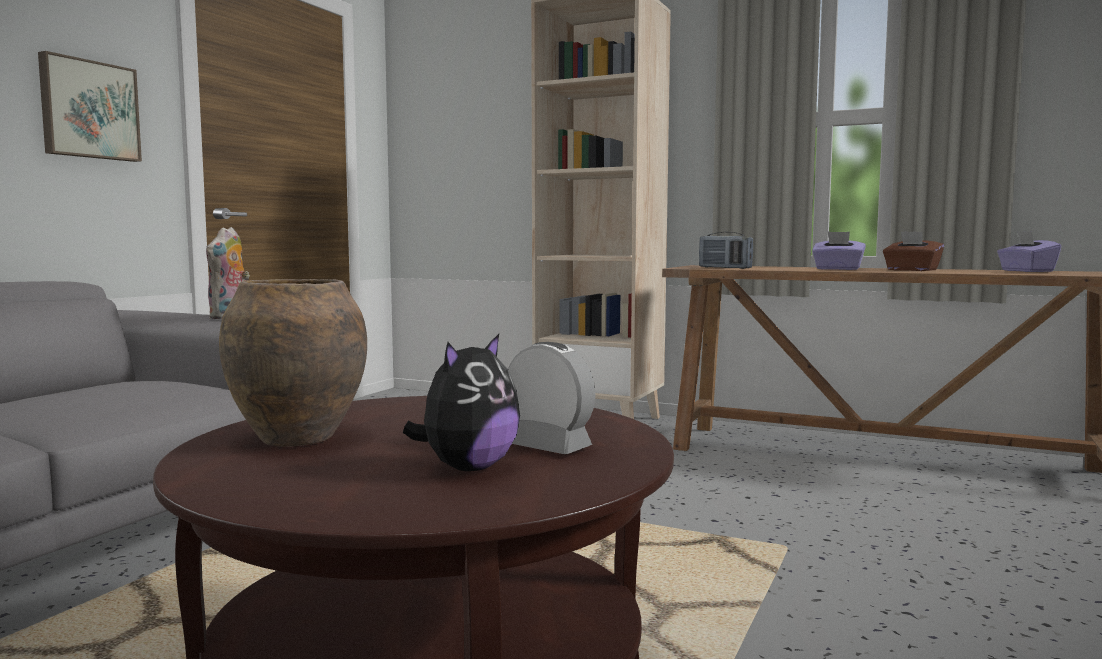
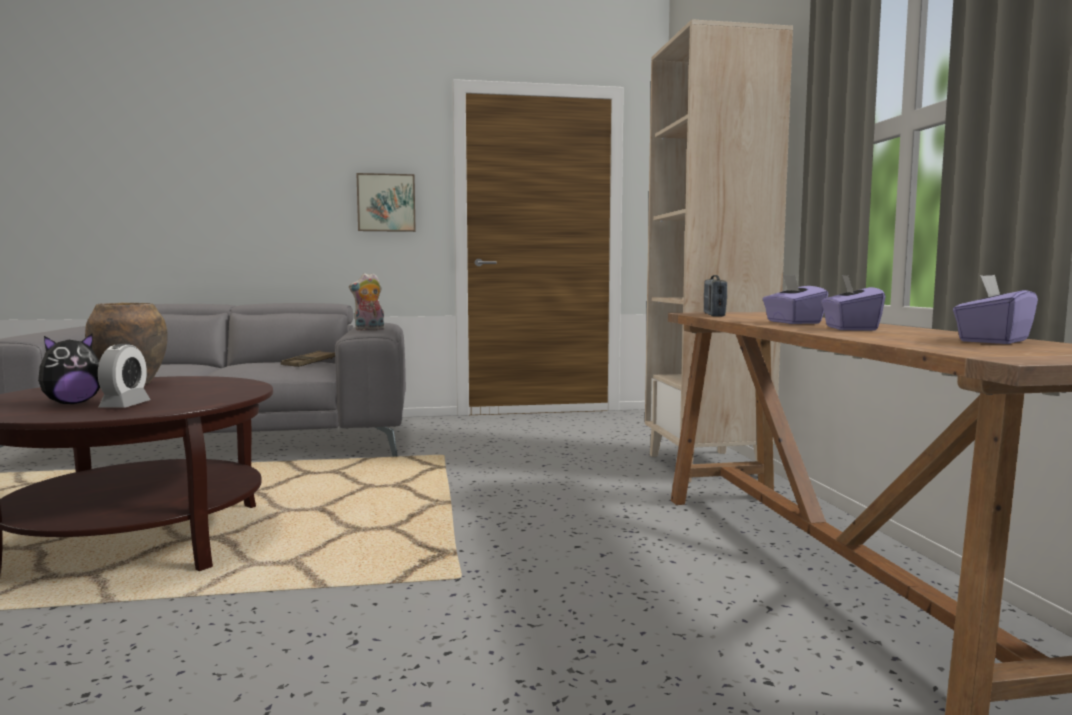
camera: 55 degrees right, 0 degrees up
plush toy [403,334,520,471] -> plush toy turned 45 degrees counterclockwise [38,334,100,404]
brown tissue box [883,231,944,271] -> purple tissue box [821,275,885,331]
none -> brown tray [281,351,335,367]

